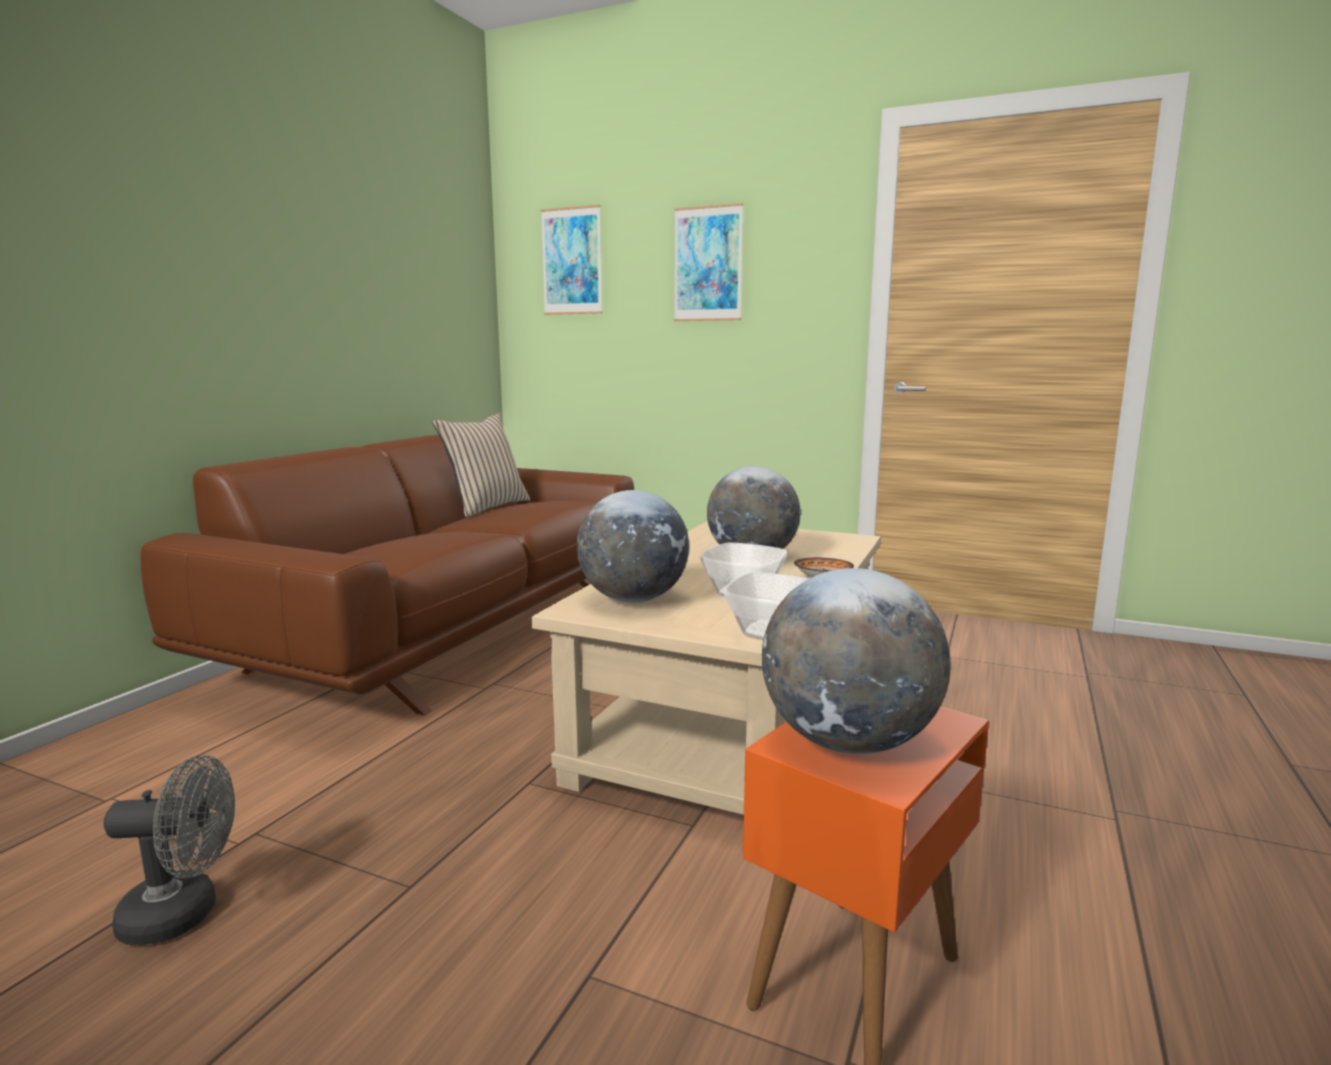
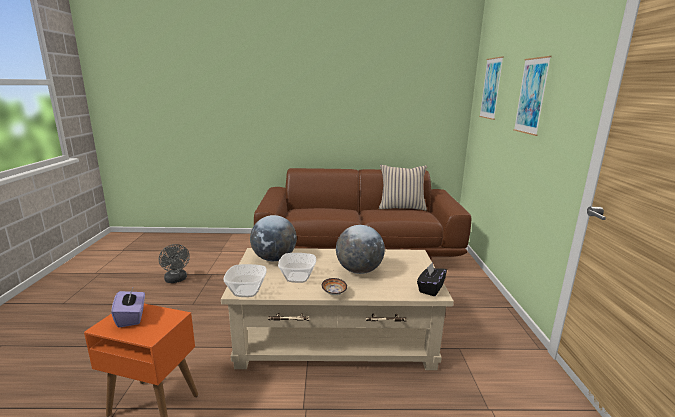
camera: 65 degrees right, 5 degrees up
globe [762,568,951,754] -> purple tissue box [111,286,145,328]
none -> black tissue box [417,262,447,296]

